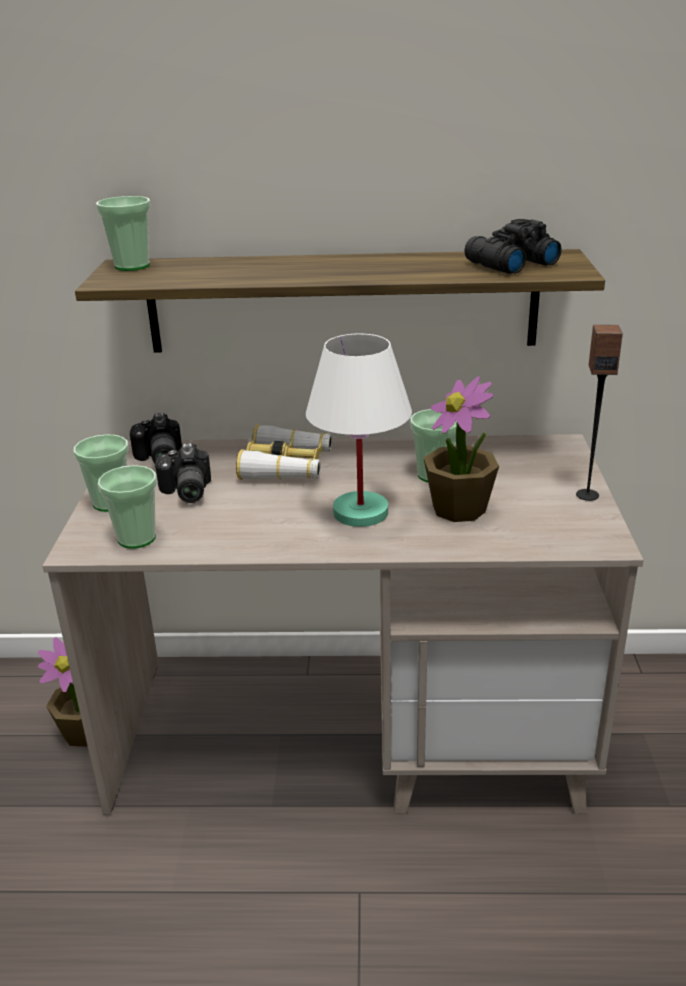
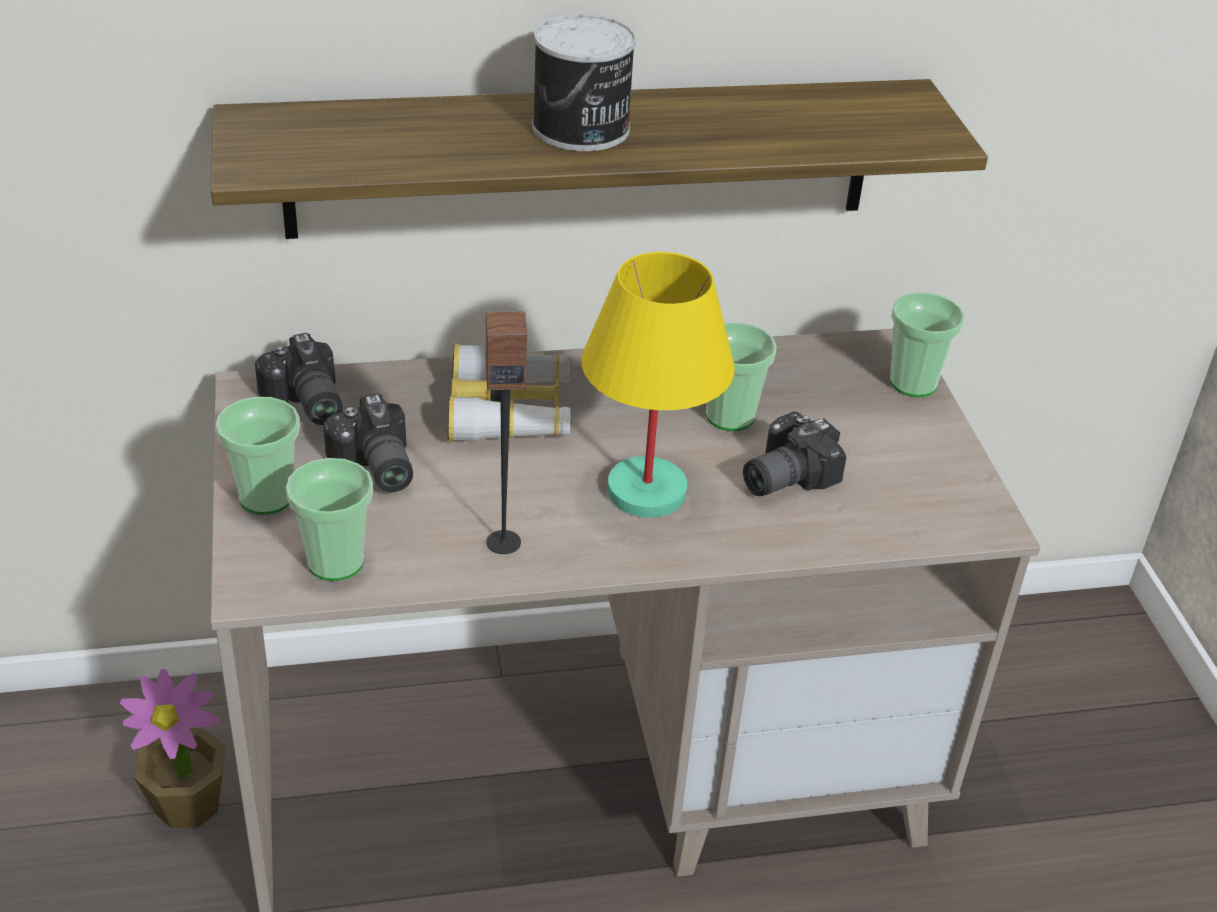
camera: 15 degrees left, 10 degrees up
cup [96,196,151,271] -> cup moved to [890,293,965,397]
white table lamp [306,333,412,527] -> yellow table lamp [581,252,735,518]
potted plant [424,377,499,522] -> camera [743,412,846,496]
black binoculars [464,219,561,274] -> none
speaker [576,325,623,501] -> speaker moved to [486,311,527,554]
none -> can [532,14,636,151]

